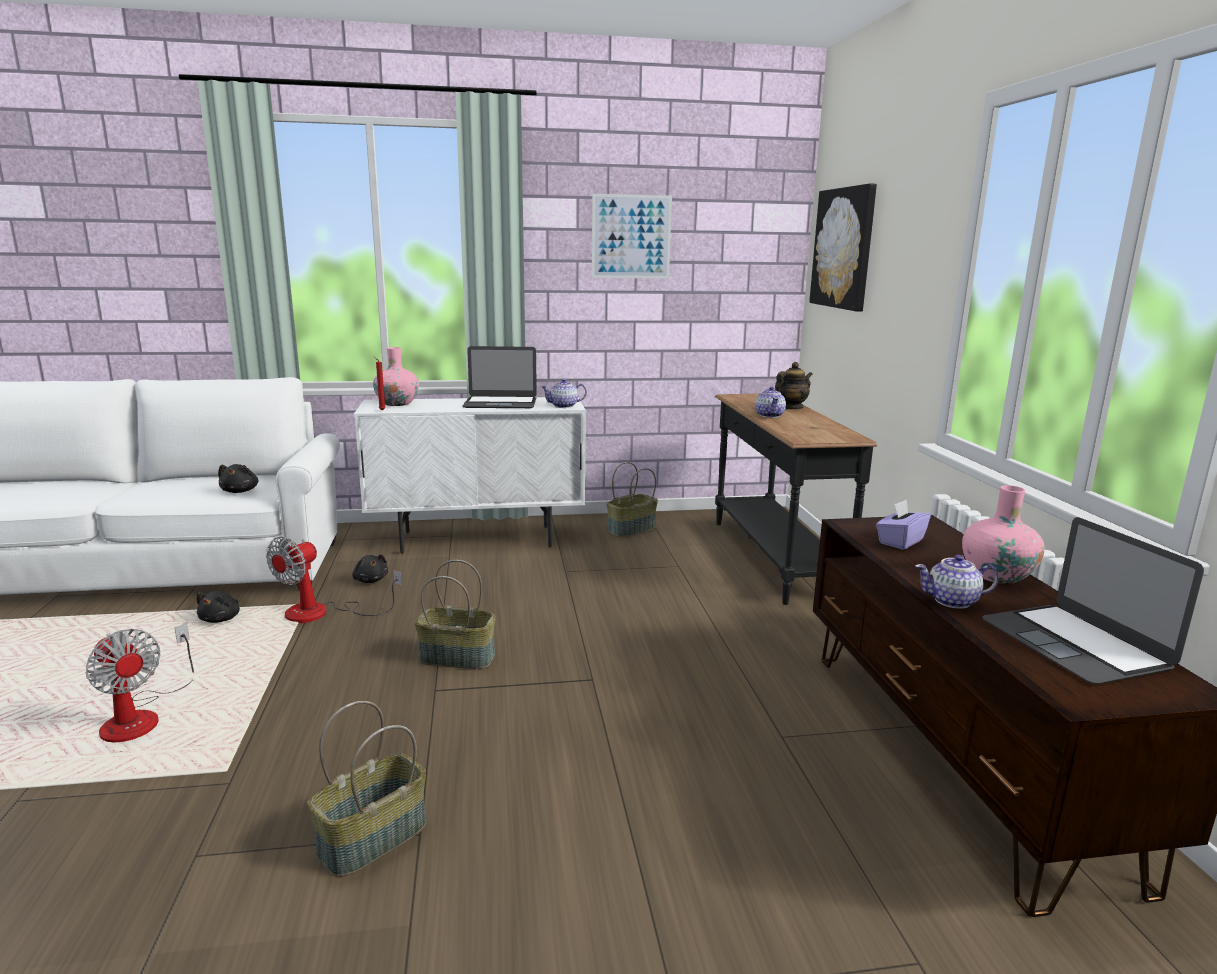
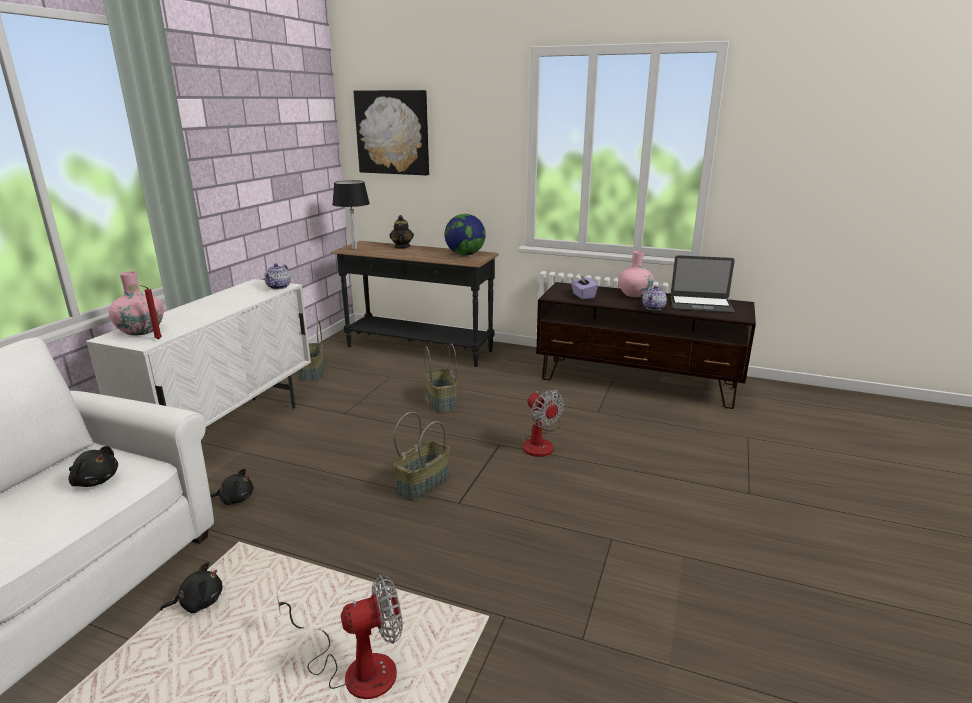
camera: 60 degrees left, 5 degrees up
black plush toy [197,591,240,623] -> black plush toy turned 60 degrees counterclockwise [160,562,223,613]
fan [266,536,402,623] -> fan moved to [523,390,564,457]
basket [307,701,427,877] -> basket moved to [424,344,458,412]
laptop [463,346,537,408] -> none
picture [592,194,672,279] -> none
teapot [755,387,786,418] -> none
none -> black table lamp [332,180,370,249]
none -> globe [445,214,486,256]

